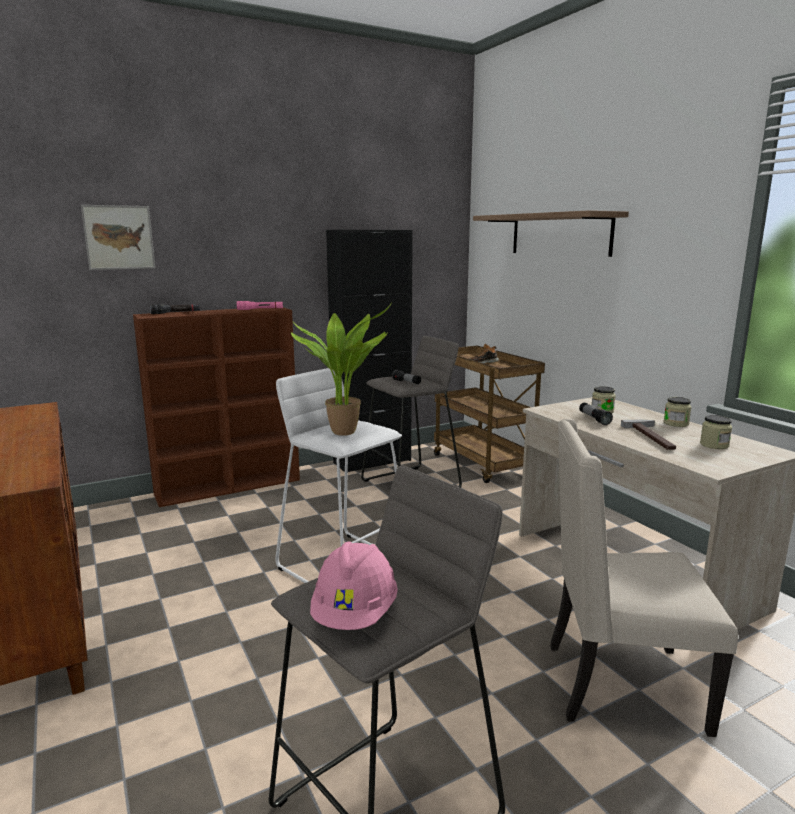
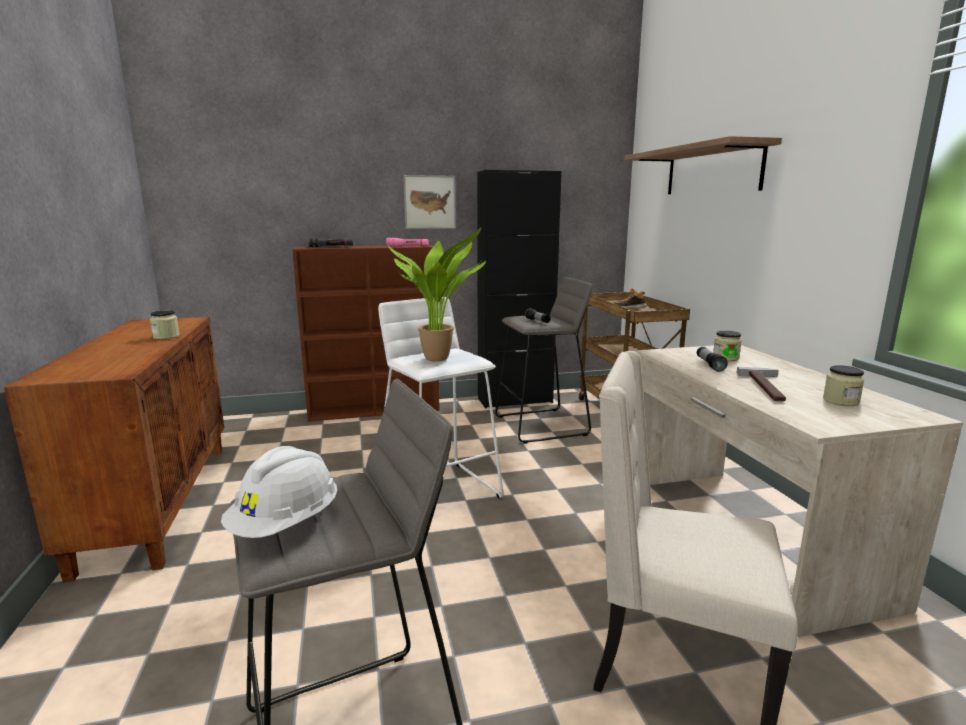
camera: 15 degrees right, 0 degrees up
picture [81,205,155,270] -> picture moved to [403,175,456,229]
pink hard hat [310,541,398,630] -> white hard hat [221,446,337,538]
jar [664,397,691,427] -> jar moved to [150,310,180,339]

